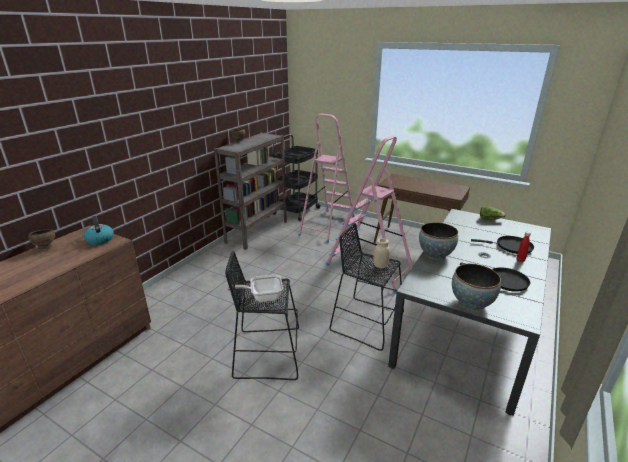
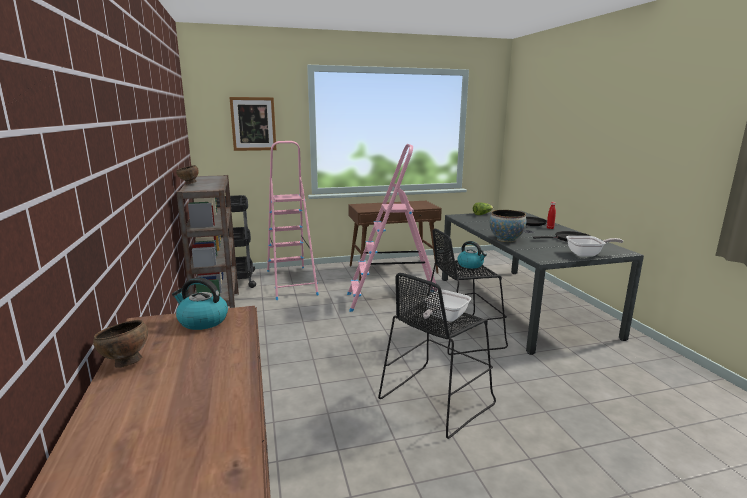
camera: 45 degrees left, 10 degrees down
beige jar [373,239,390,268] -> kettle [457,241,487,269]
bowl [452,264,501,311] -> frying pan [566,236,623,257]
none -> picture [229,97,276,151]

